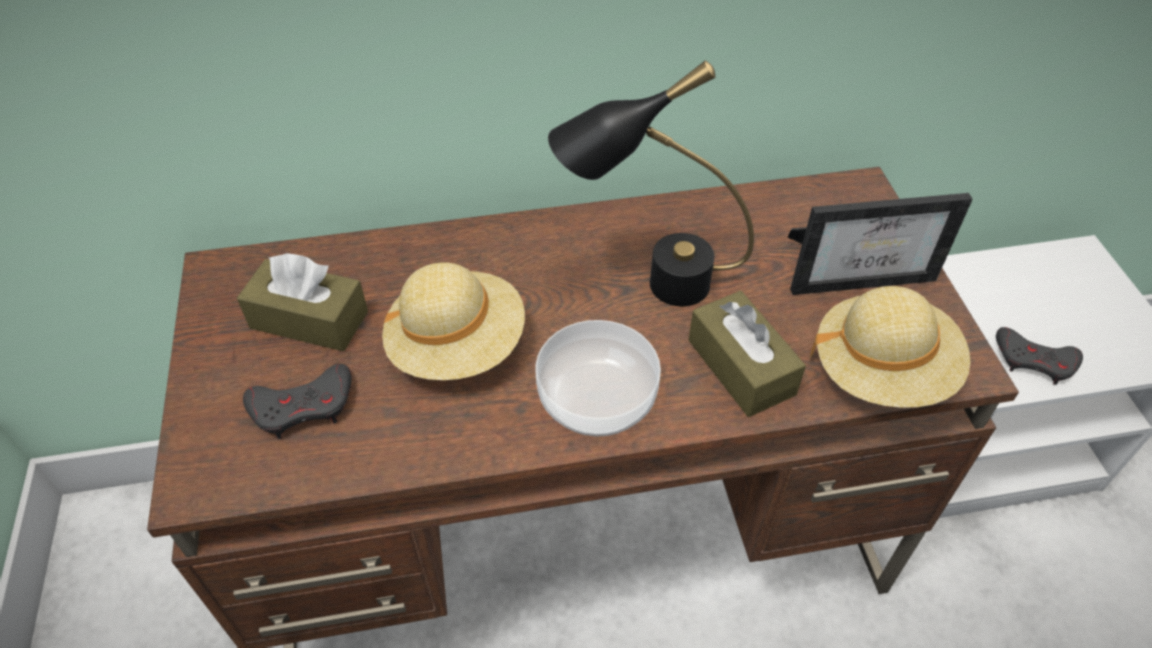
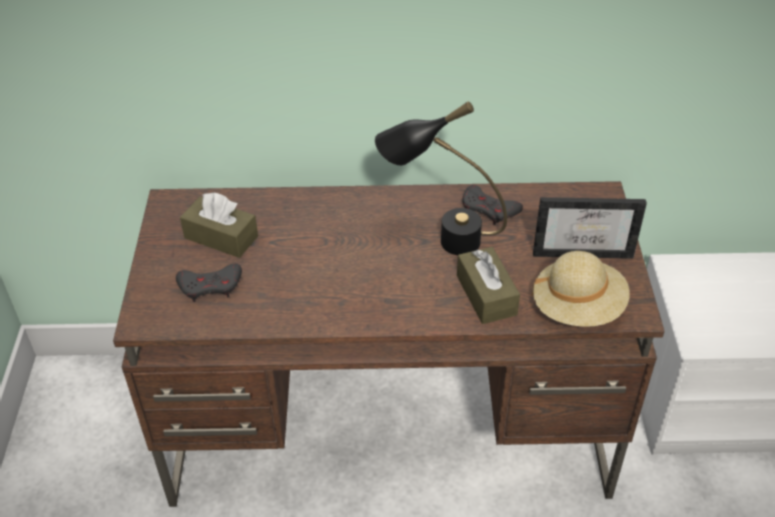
camera: 10 degrees right, 5 degrees down
beige hat [382,262,525,380] -> none
bowl [535,320,661,437] -> none
grey game controller [996,327,1083,385] -> grey game controller moved to [462,185,523,225]

